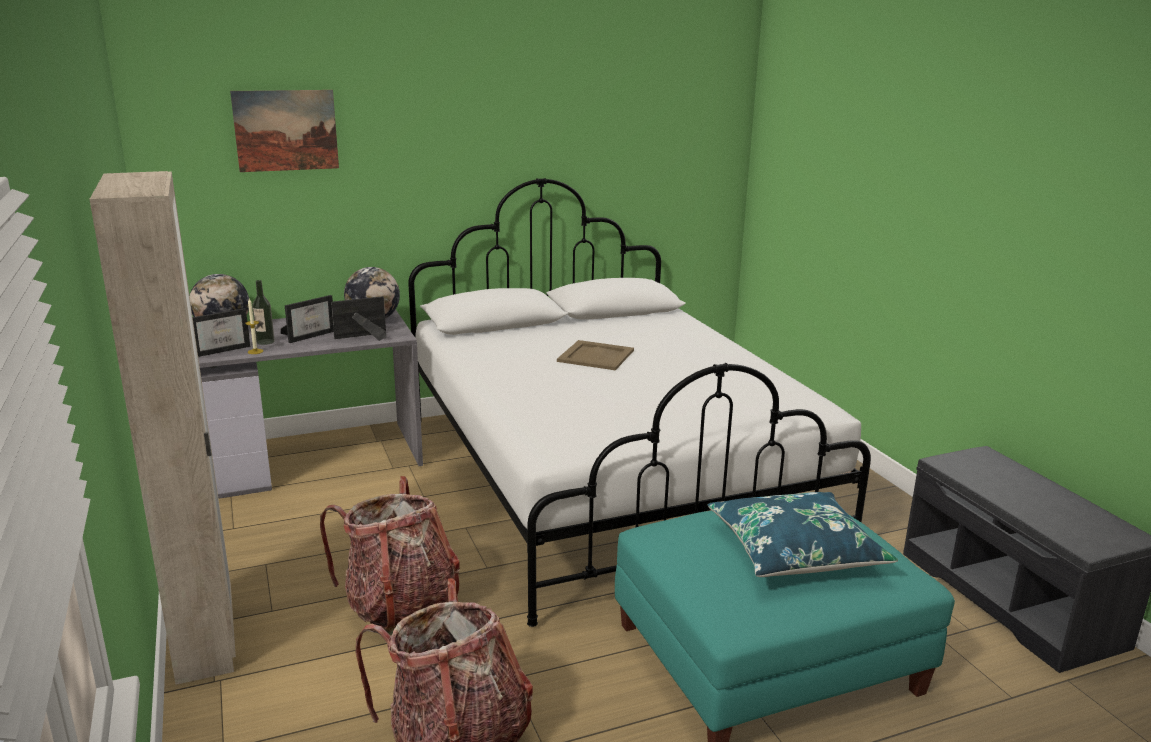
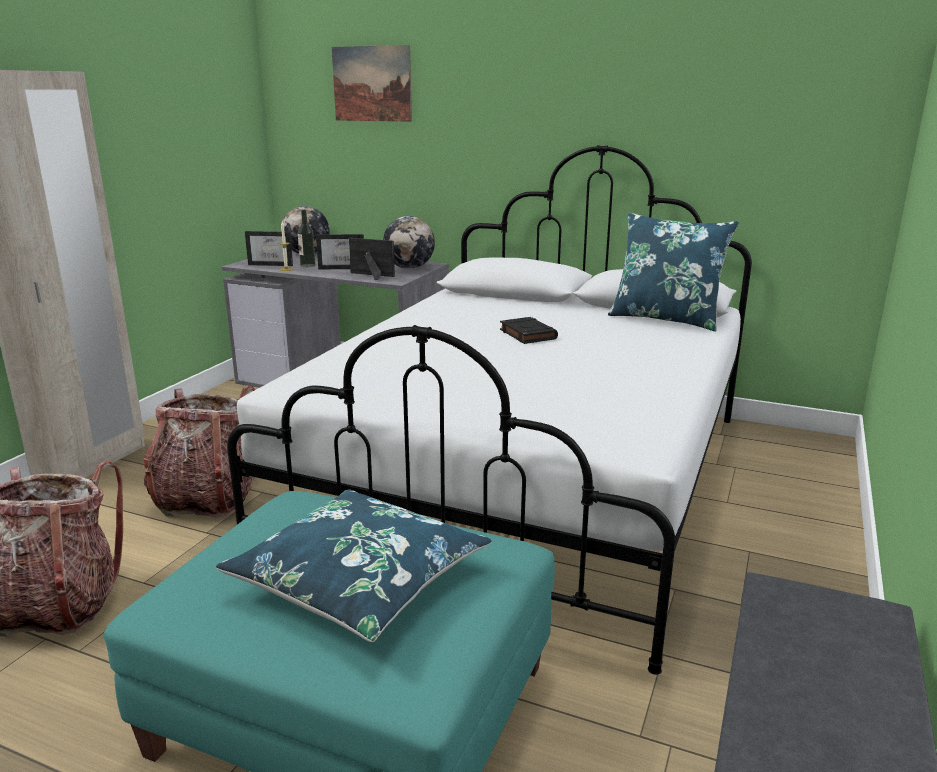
camera: 45 degrees right, 0 degrees up
beige tray [557,340,634,370] -> black book [500,317,558,344]
none -> blue pillow [608,213,739,332]

